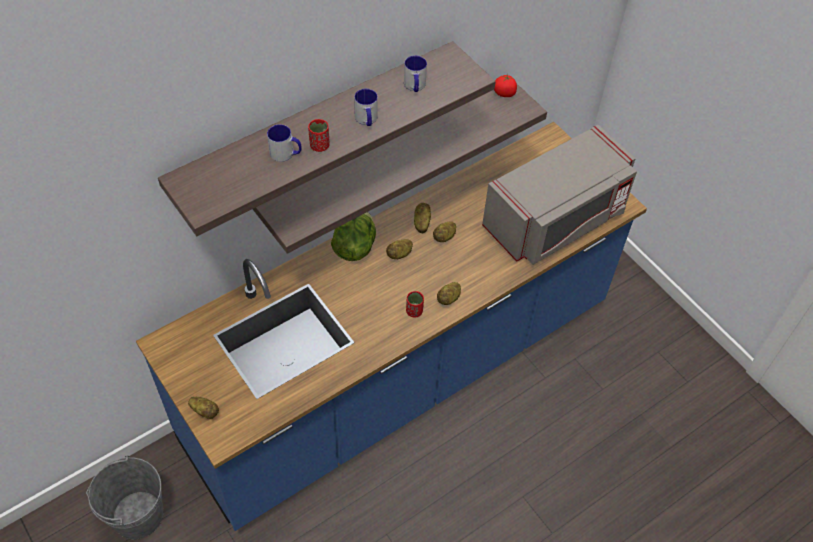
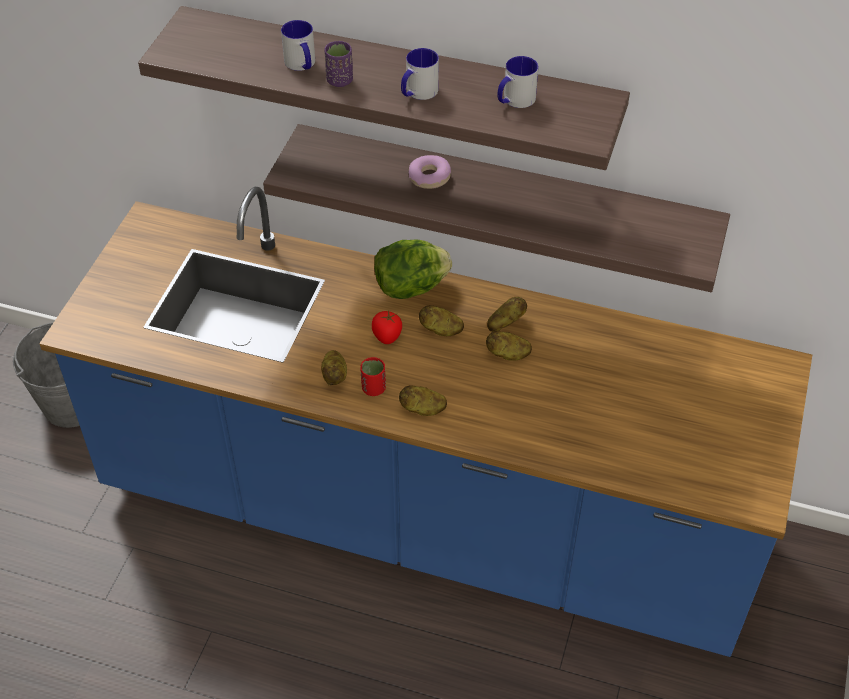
camera: 55 degrees right, 5 degrees down
potato [188,397,219,419] -> potato moved to [321,350,347,386]
red cup [308,119,330,152] -> purple cup [325,41,353,87]
grey microwave [482,125,637,265] -> none
tomato [494,74,517,97] -> tomato moved to [372,310,402,344]
none -> donut [409,155,451,189]

